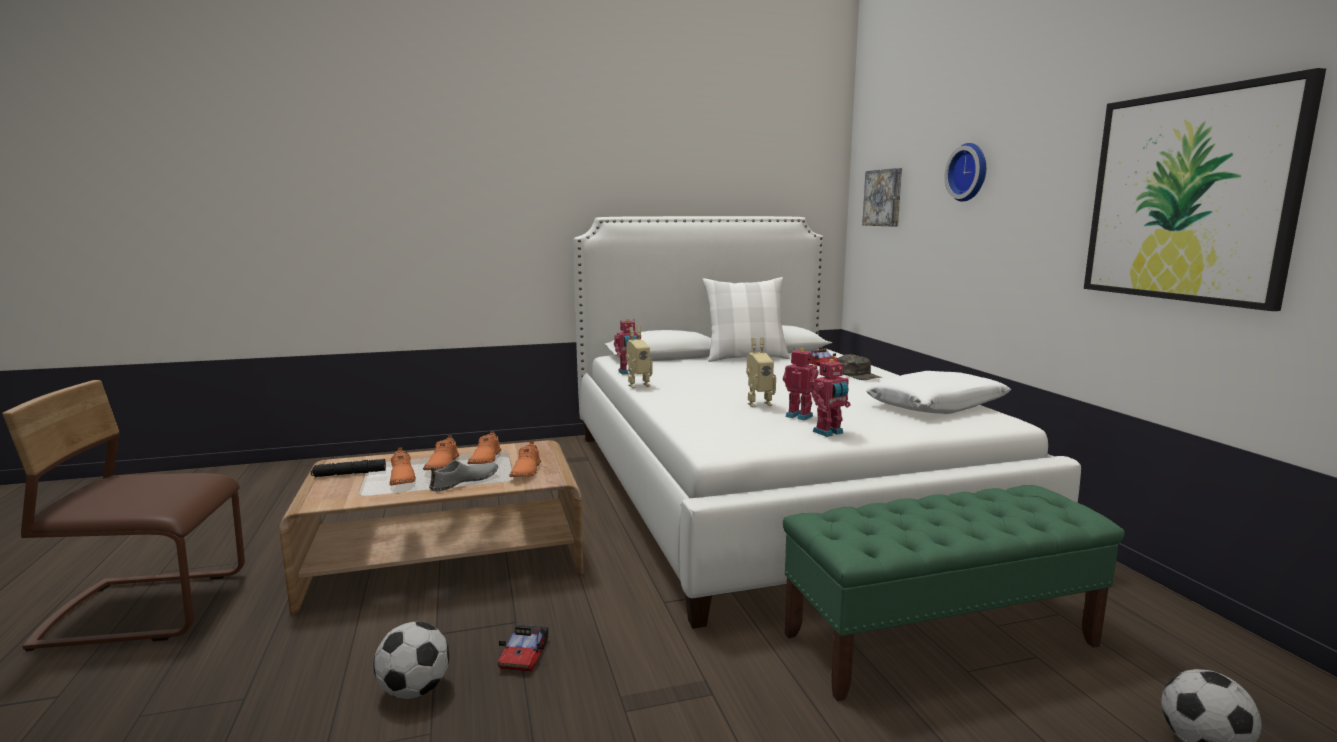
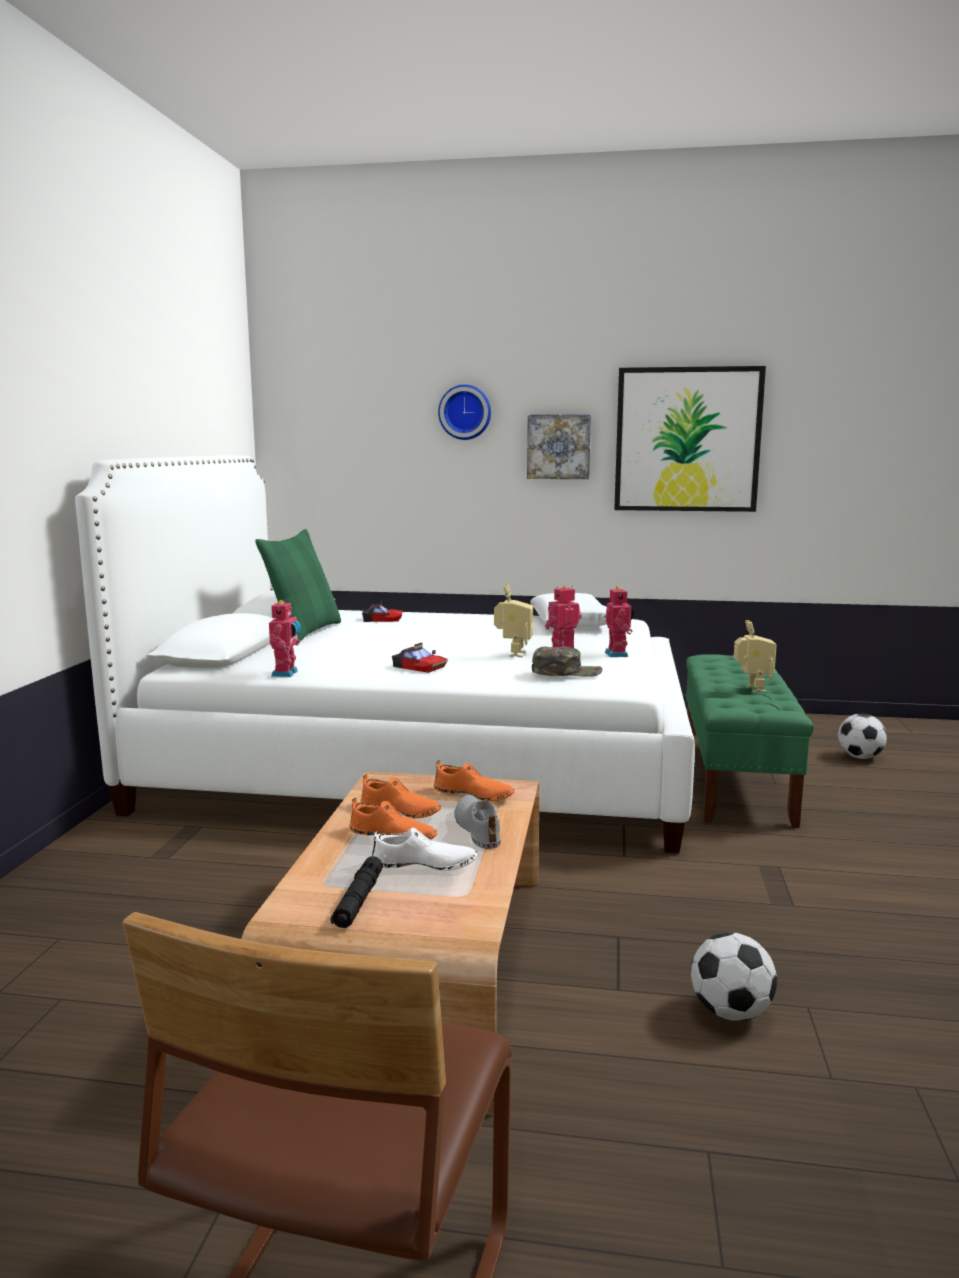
camera: 65 degrees left, 0 degrees up
orange shoe [389,447,416,486] -> white shoe [372,828,477,871]
toy car [497,625,548,672] -> toy car moved to [392,643,448,673]
toy robot [626,326,653,388] -> toy robot moved to [734,620,777,693]
white pillow [702,277,790,362] -> green pillow [255,529,341,643]
green cap [838,354,883,380] -> green cap moved to [532,646,603,677]
picture [862,168,902,226] -> picture moved to [527,414,591,479]

